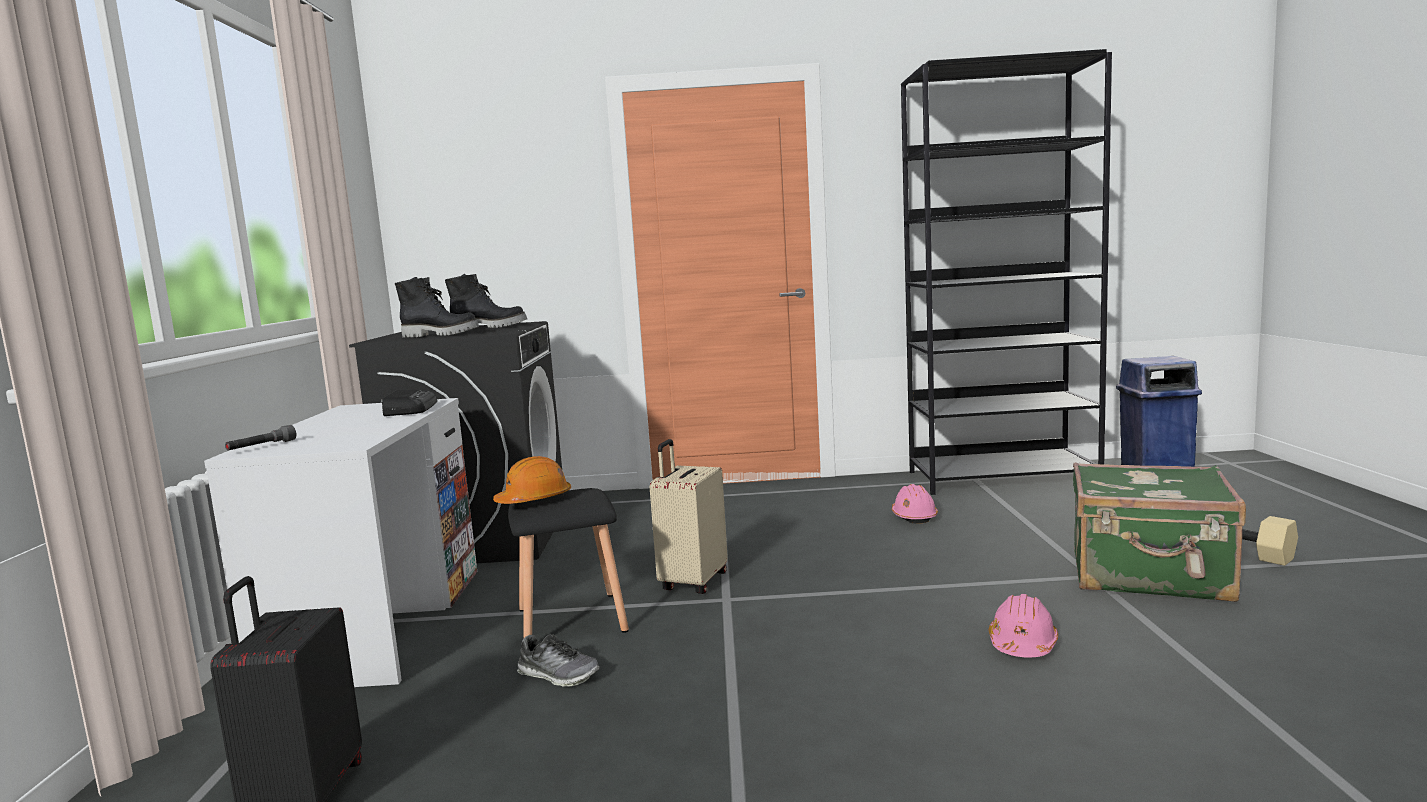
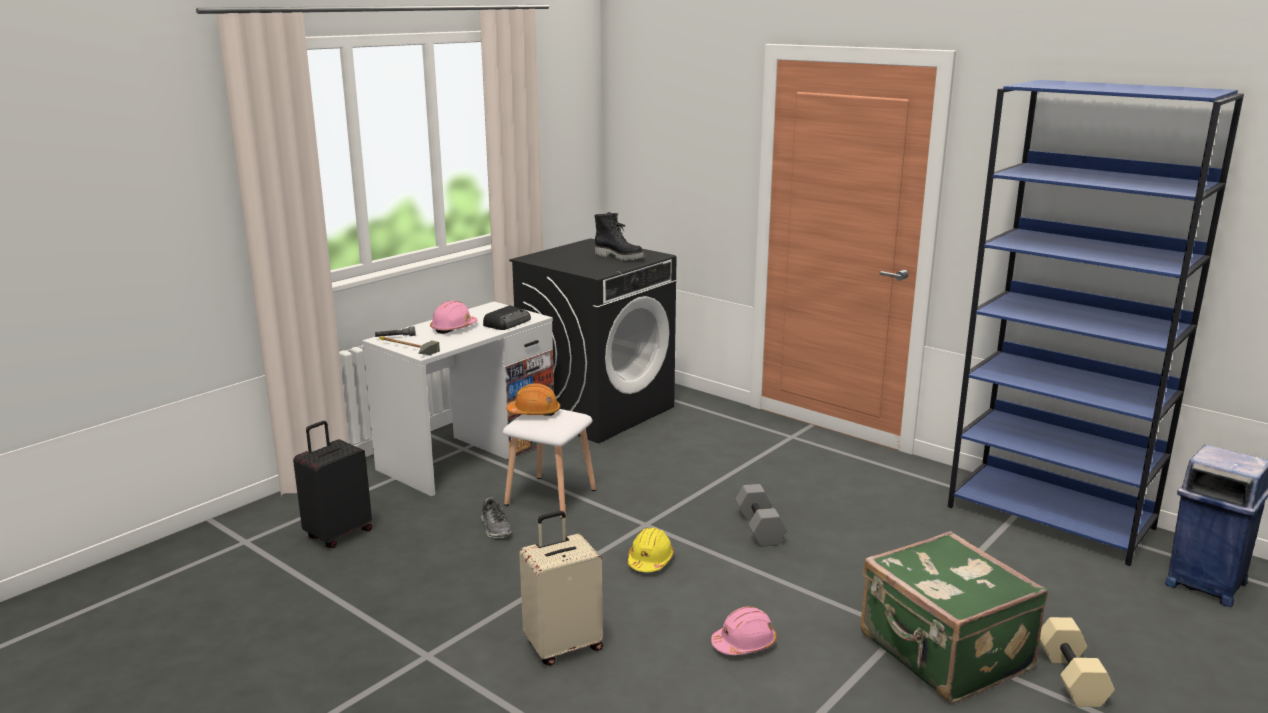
camera: 40 degrees right, 10 degrees up
black boot [395,277,479,338] -> none
black stool [508,488,629,638] -> white stool [503,409,596,519]
beige suitcase [650,439,728,594] -> beige suitcase moved to [519,511,603,666]
pink hard hat [892,484,938,524] -> pink hard hat moved to [430,301,478,334]
black bookcase [901,49,1112,495] -> blue bookcase [948,80,1244,566]
none -> hammer [379,336,440,355]
none -> yellow hard hat [628,527,674,572]
none -> grey dumbbell [735,484,787,547]

